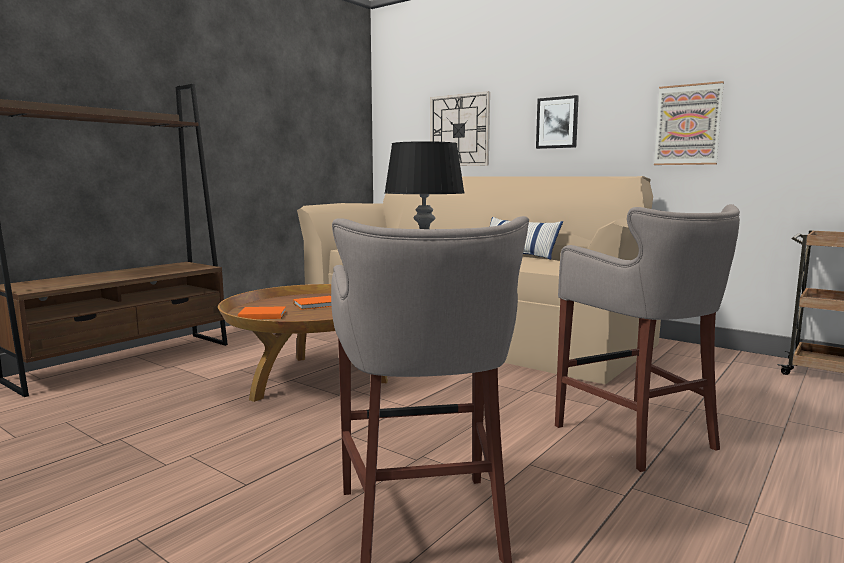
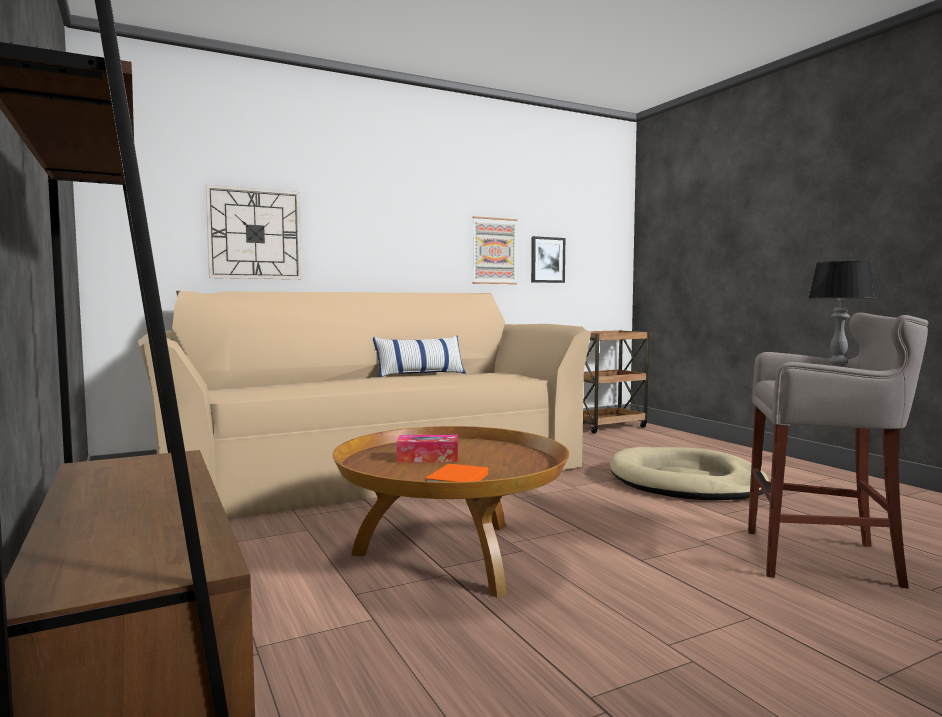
camera: 65 degrees left, 5 degrees down
orange book [293,296,331,310] -> tissue box [397,435,458,463]
picture [536,95,579,149] -> picture moved to [531,236,565,283]
grey stool [555,204,740,472] -> beige dog bed [610,447,770,501]

